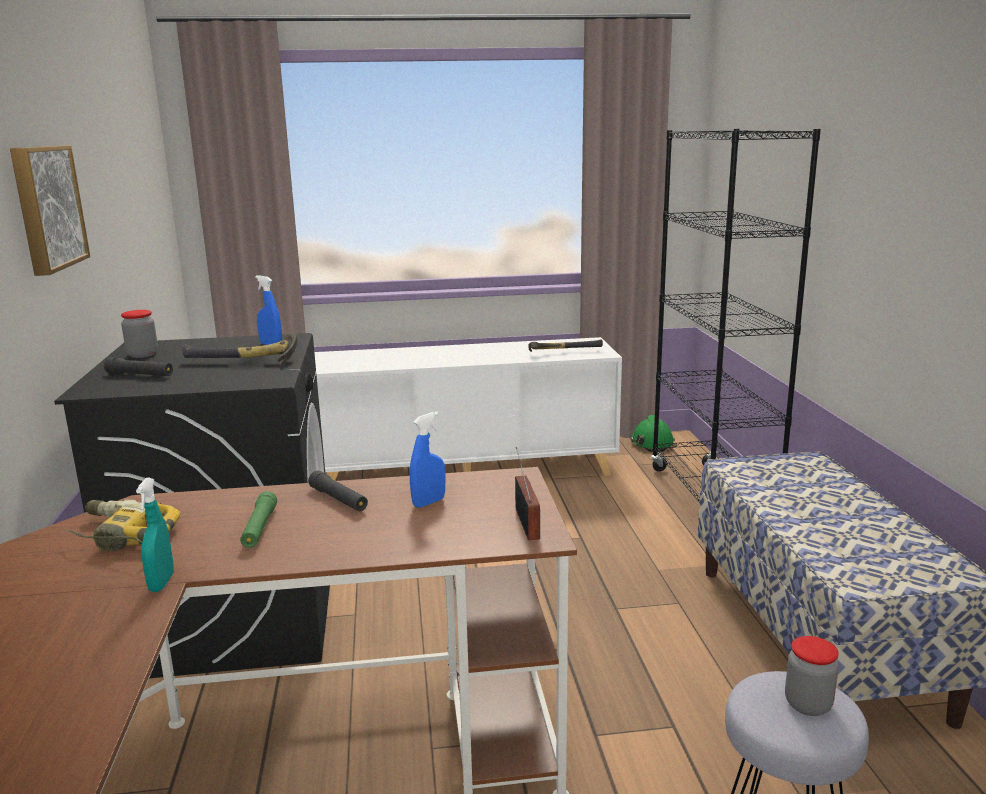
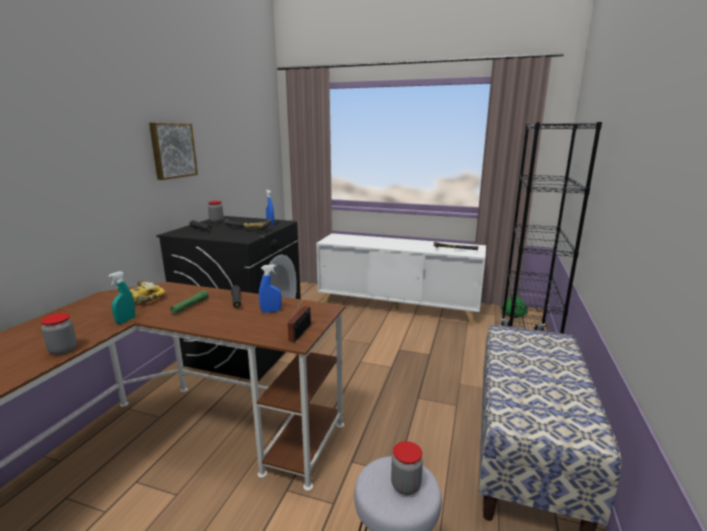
camera: 25 degrees right, 0 degrees up
none -> jar [41,313,77,355]

